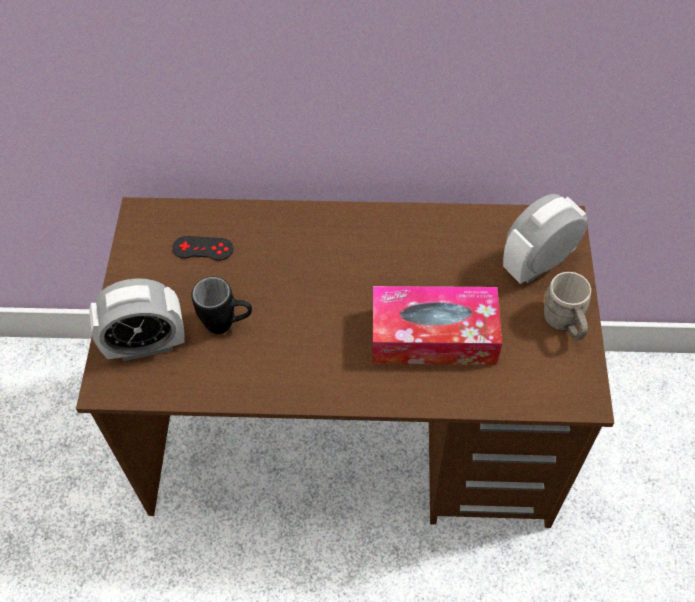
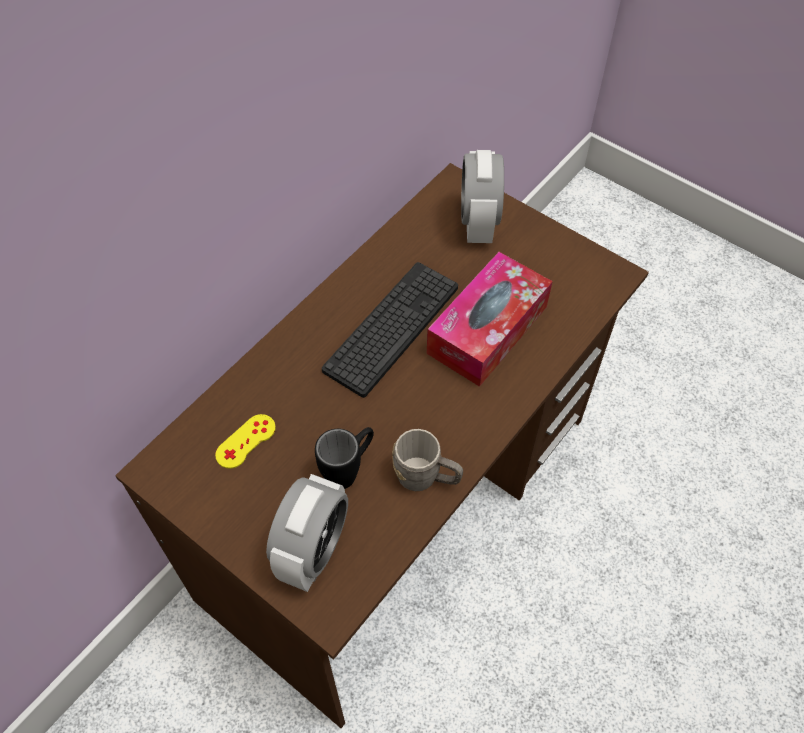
camera: 55 degrees left, 0 degrees up
black game controller [172,236,233,261] -> yellow game controller [215,414,276,469]
grey mug [543,272,591,341] -> grey mug moved to [392,429,463,491]
none -> keyboard [322,262,458,398]

